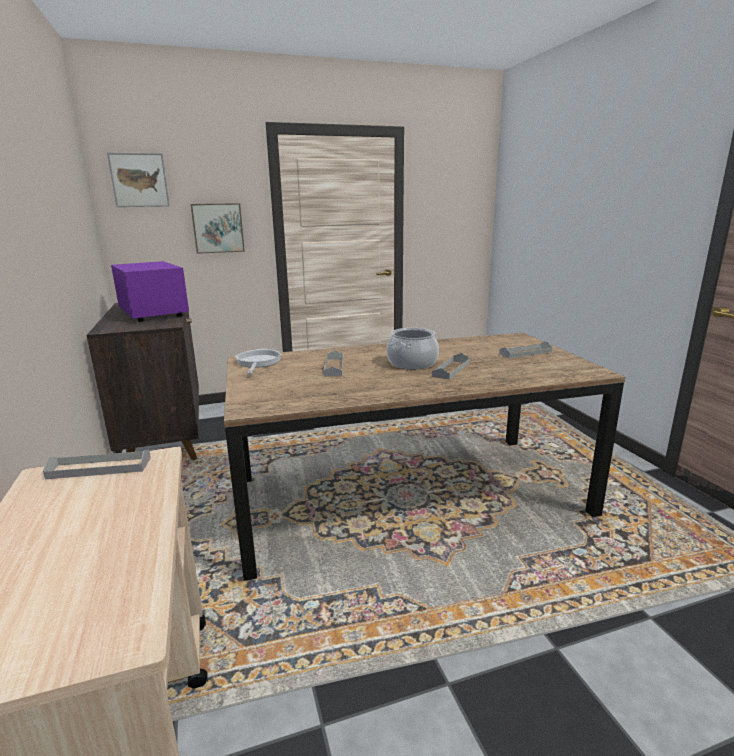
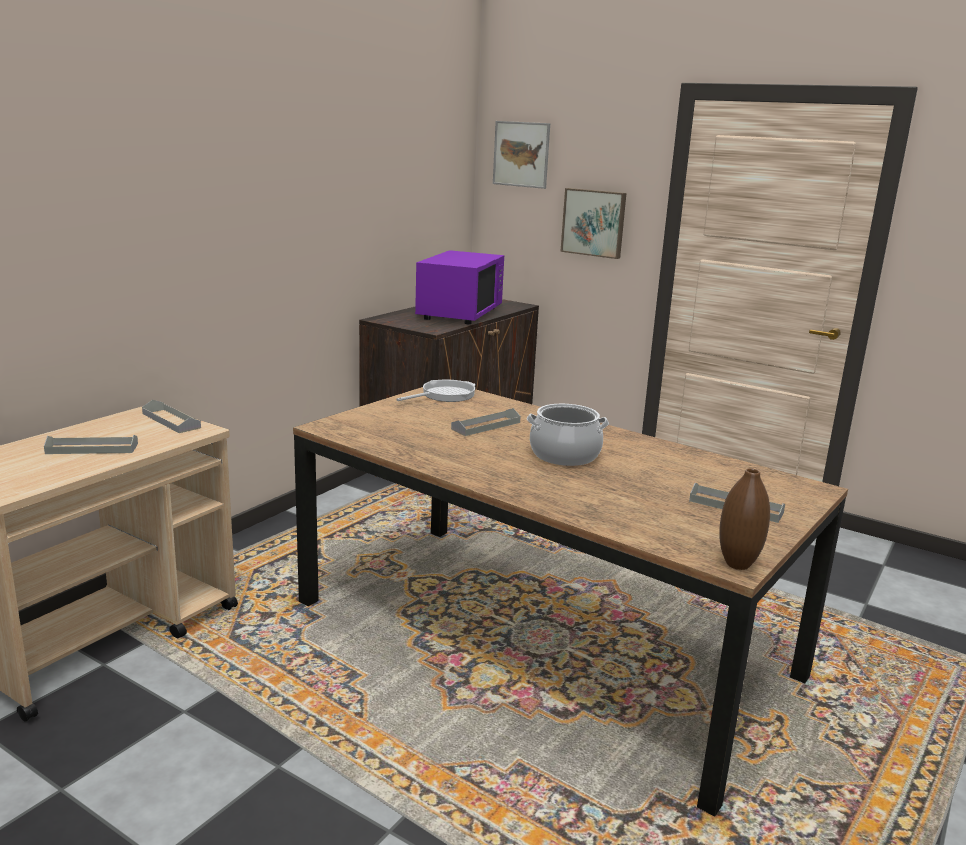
camera: 50 degrees right, 0 degrees up
grey tray [432,353,470,380] -> grey tray moved to [44,435,138,454]
none -> brown vase [719,469,770,570]

